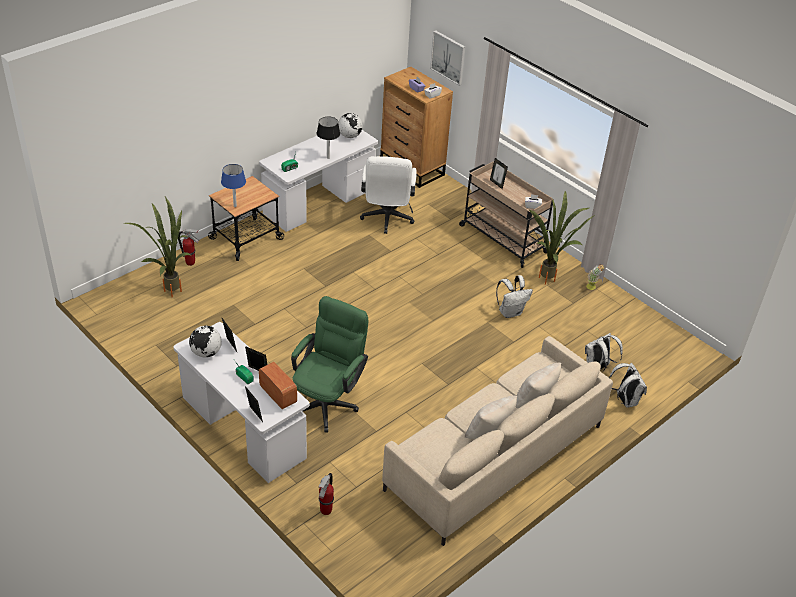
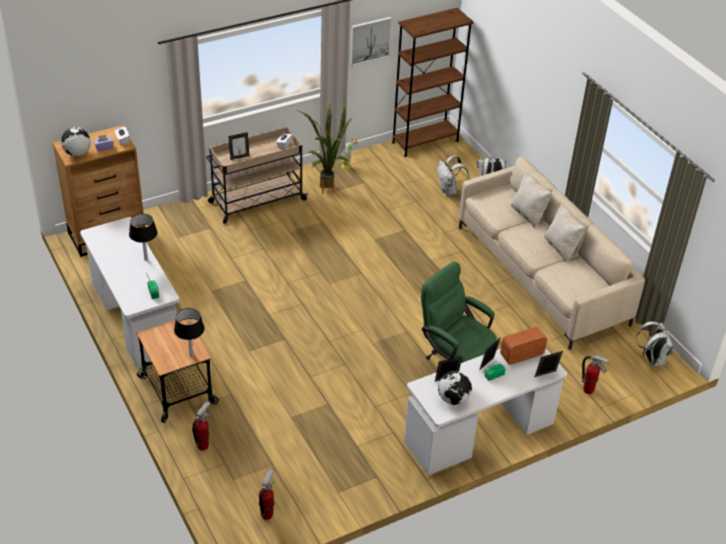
camera: 75 degrees left, 0 degrees up
potted plant [124,197,190,298] -> none
blue table lamp [221,164,246,207] -> black table lamp [174,308,205,357]
globe [338,113,362,138] -> globe moved to [61,127,91,156]
white office chair [360,156,417,234] -> none
picture [430,30,465,86] -> picture moved to [350,17,392,66]
white backpack [496,275,533,318] -> white backpack moved to [636,321,673,366]
none -> fire extinguisher [259,468,275,520]
none -> brown bookcase [392,8,474,157]

